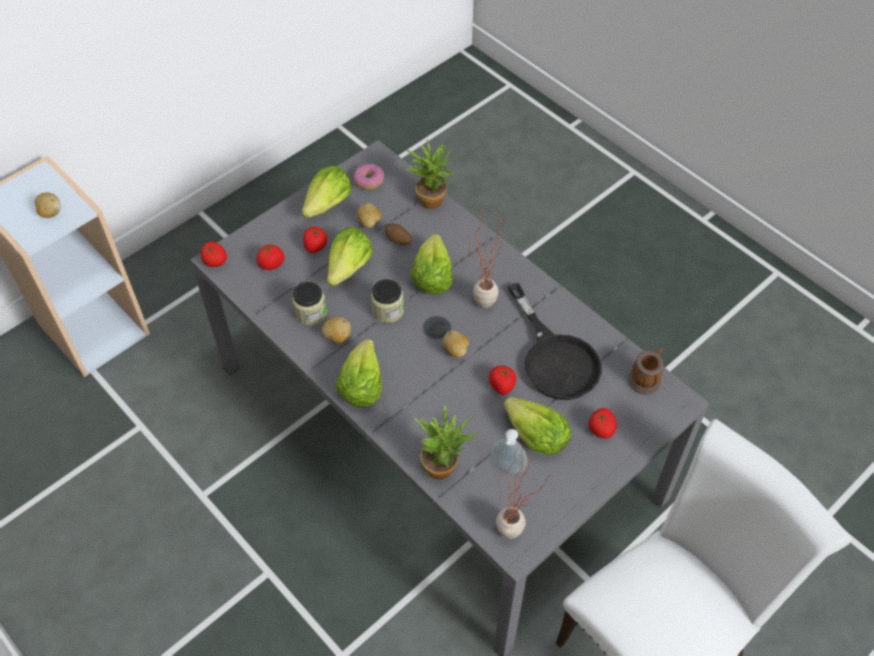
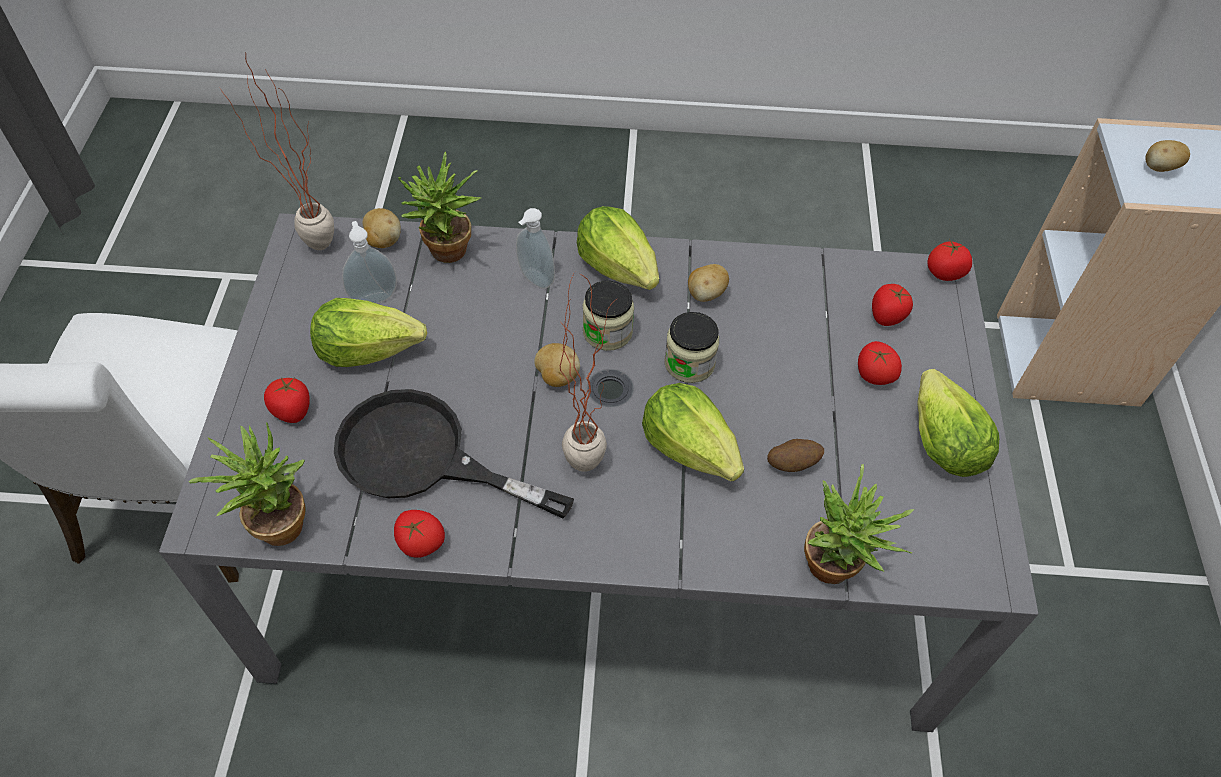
camera: 135 degrees right, 0 degrees up
jar [292,282,327,326] -> jar moved to [583,281,634,351]
lettuce [327,227,373,286] -> none
donut [353,164,384,190] -> none
potato [357,203,382,228] -> potato moved to [363,208,401,248]
tomato [489,365,516,395] -> tomato moved to [394,510,445,558]
mug [628,348,663,395] -> potted plant [189,422,305,546]
none -> soap dispenser [516,208,555,289]

